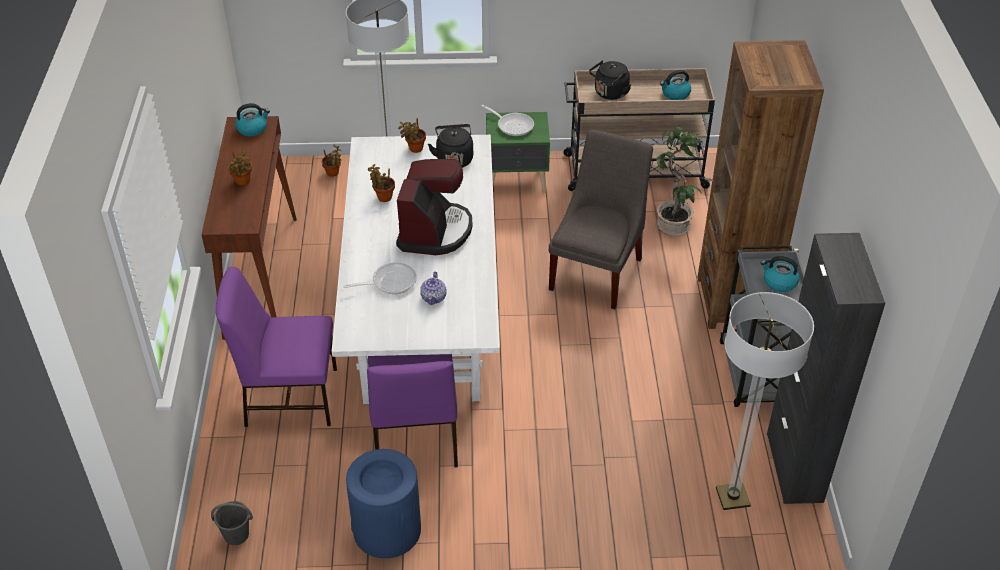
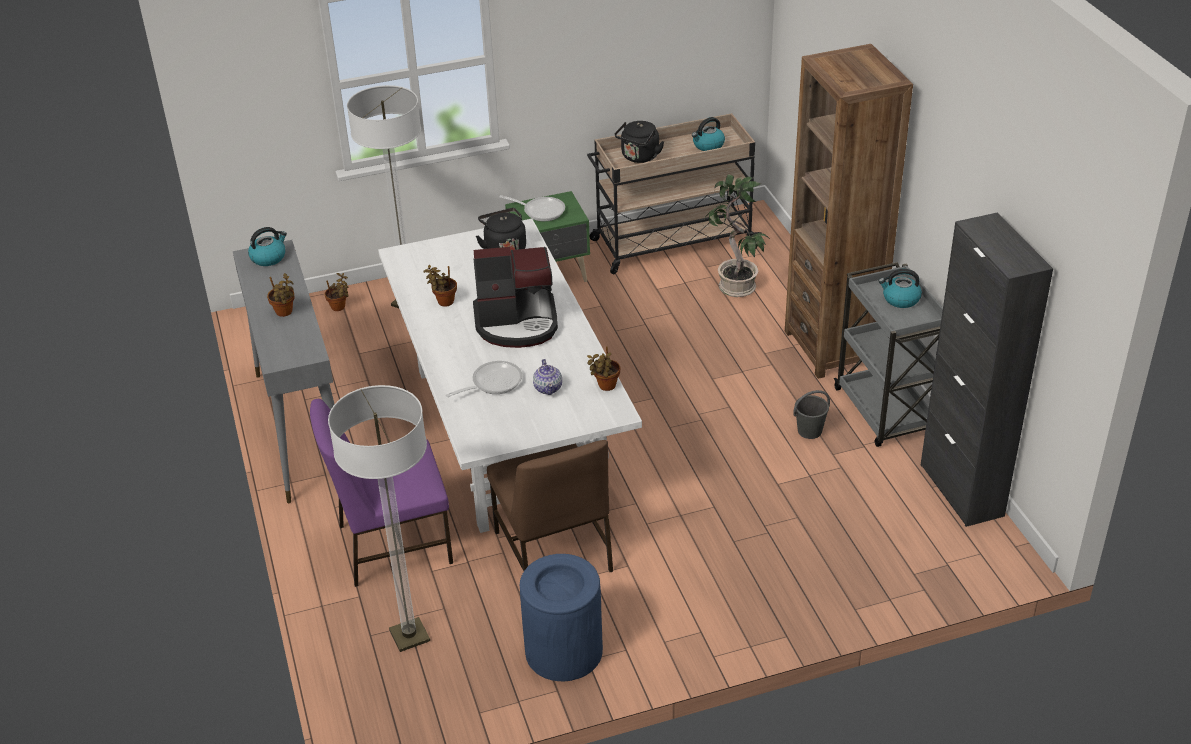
camera: 15 degrees left, 5 degrees down
brown console table [202,116,297,340] -> grey console table [233,240,334,503]
grey bucket [211,501,253,545] -> grey bucket moved to [793,390,830,439]
purple chair [367,354,458,467] -> brown chair [487,440,613,572]
coffee machine [396,159,472,255] -> coffee machine turned 90 degrees clockwise [473,247,558,348]
potted plant [398,118,426,153] -> potted plant moved to [587,346,620,391]
grey chair [549,130,653,309] -> none
floor lamp [716,292,814,510] -> floor lamp moved to [328,385,430,652]

